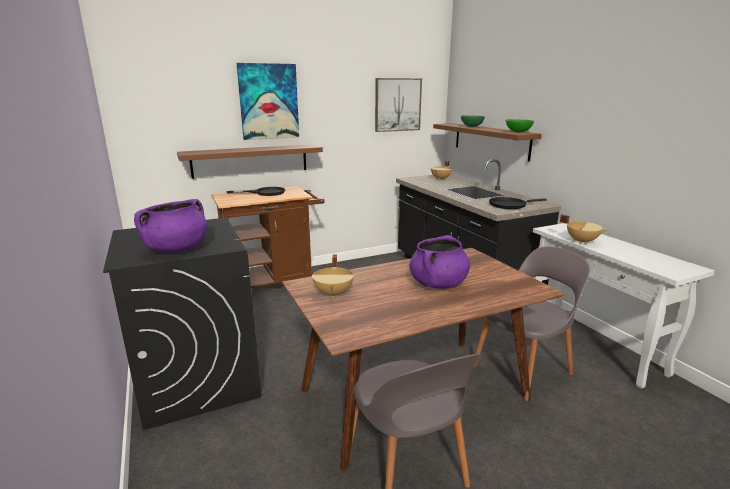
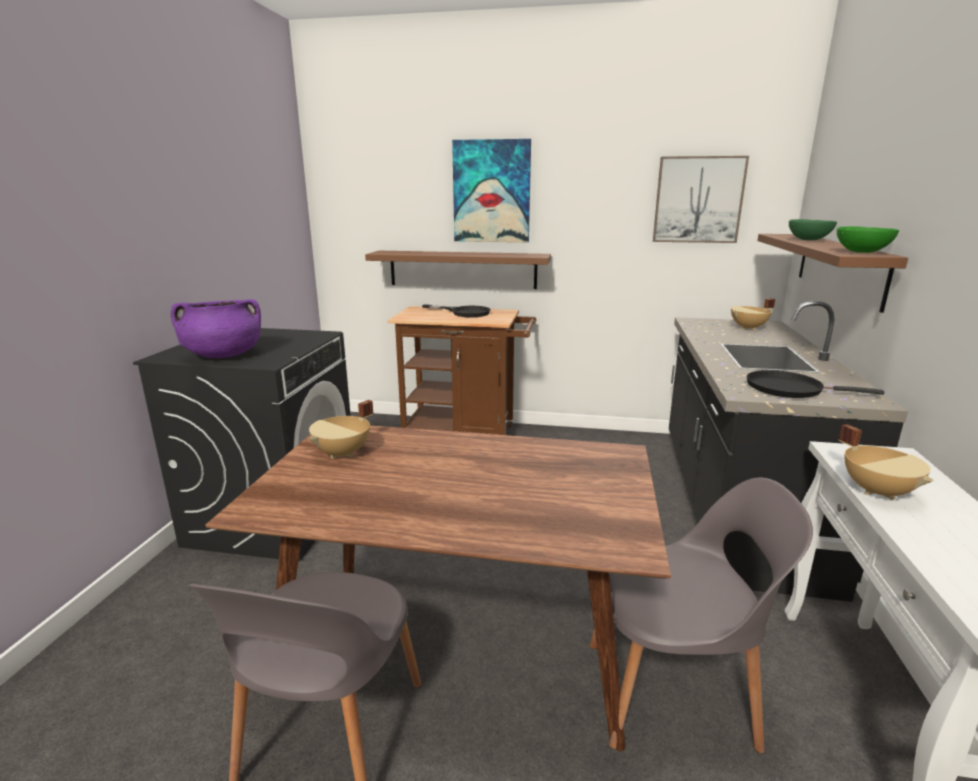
camera: 35 degrees right, 0 degrees up
purple cooking pot [410,235,470,289] -> none

